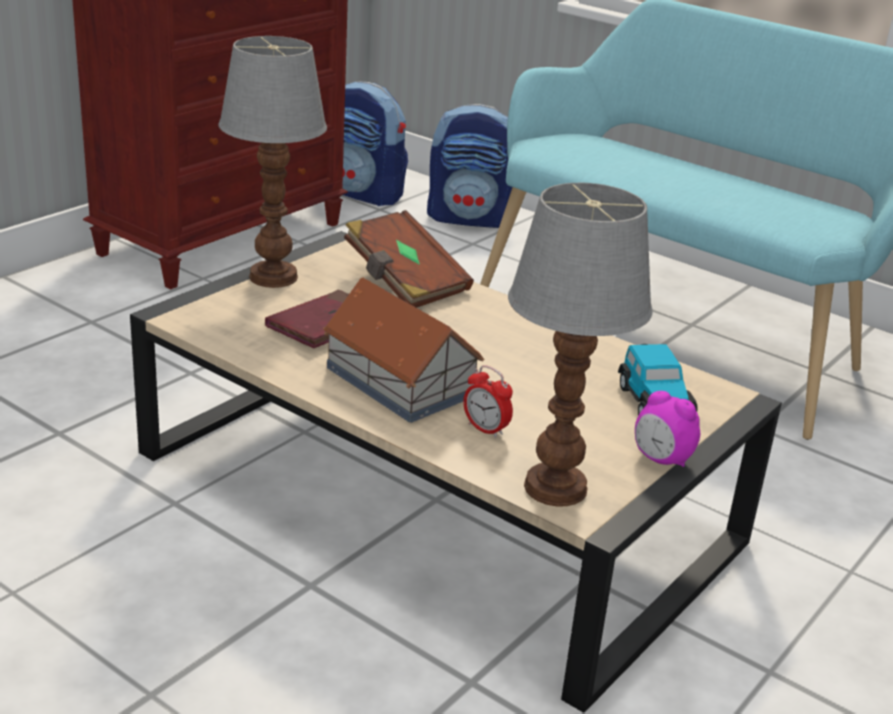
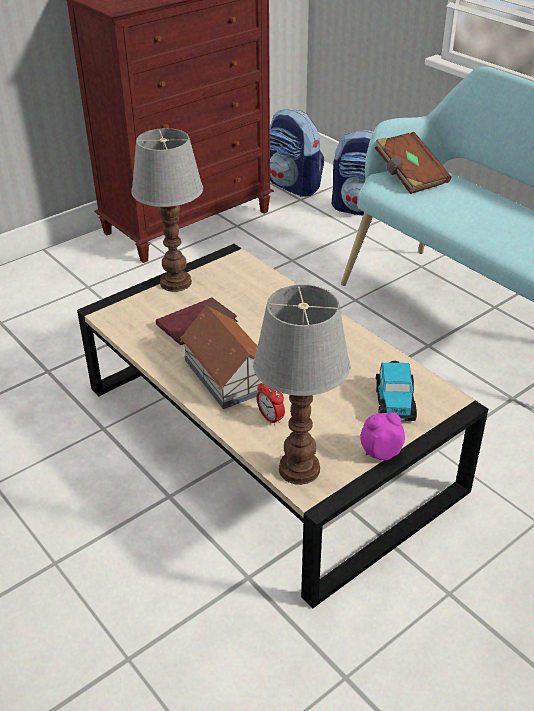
camera: 15 degrees right, 10 degrees up
brown book [344,210,474,308] -> brown book moved to [375,132,451,194]
alarm clock [635,391,700,467] -> alarm clock turned 120 degrees clockwise [360,413,405,461]

